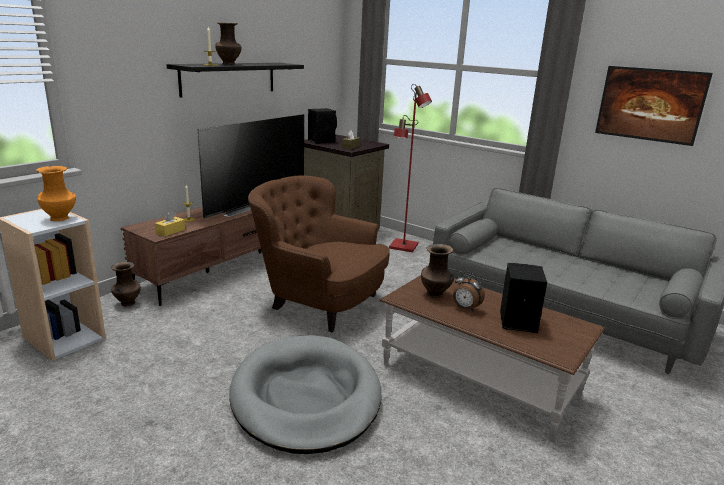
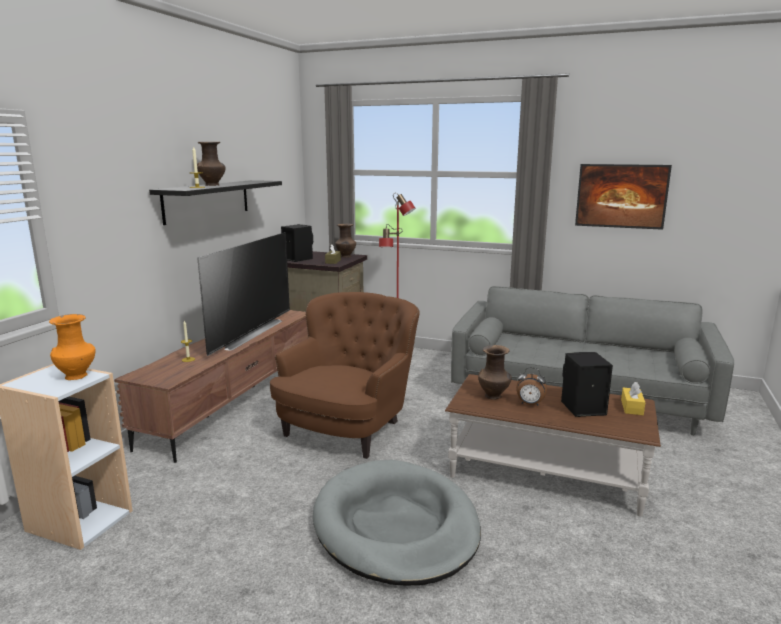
camera: 15 degrees left, 5 degrees down
brown vase [111,262,141,307] -> brown vase moved to [335,223,356,258]
yellow tissue box [155,211,185,236] -> yellow tissue box moved to [621,382,645,415]
brown armchair [248,176,390,332] -> brown armchair turned 105 degrees clockwise [270,292,420,459]

